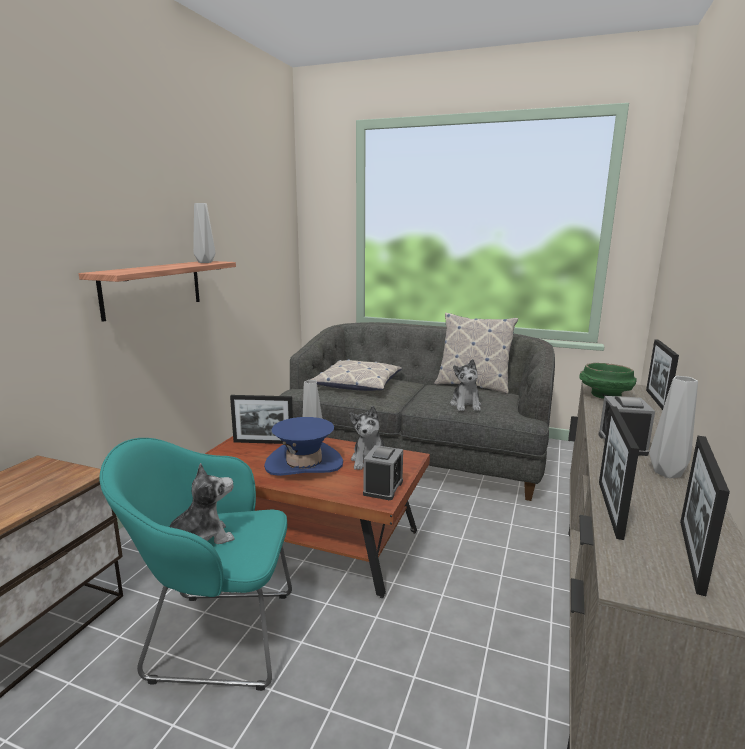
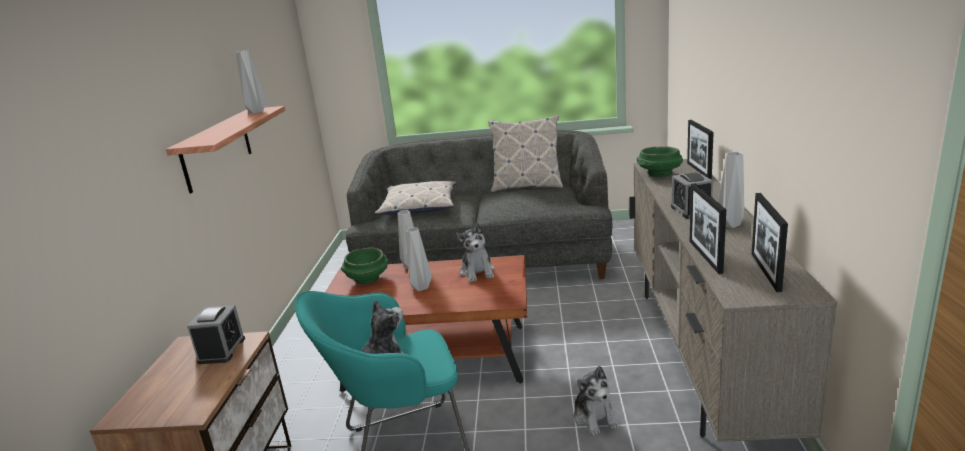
camera: 15 degrees left, 5 degrees up
picture frame [230,395,293,444] -> green bowl [341,248,388,285]
blue hat [264,417,343,476] -> grey vase [405,227,432,291]
alarm clock [363,445,403,500] -> alarm clock moved to [187,305,245,364]
plush toy [450,359,481,411] -> plush toy moved to [574,366,619,436]

